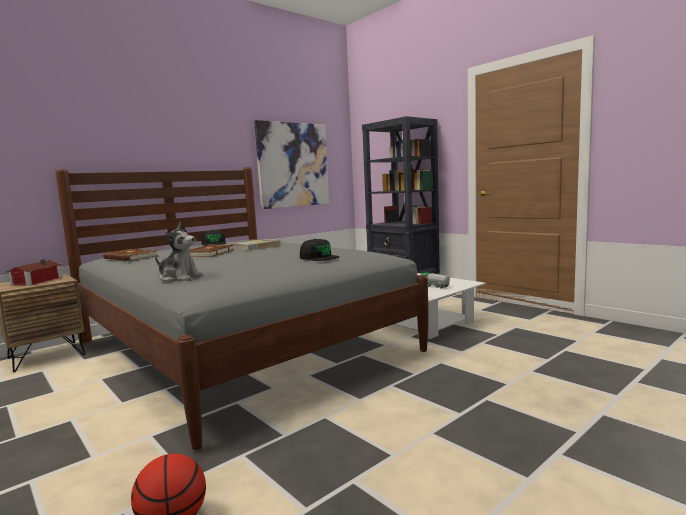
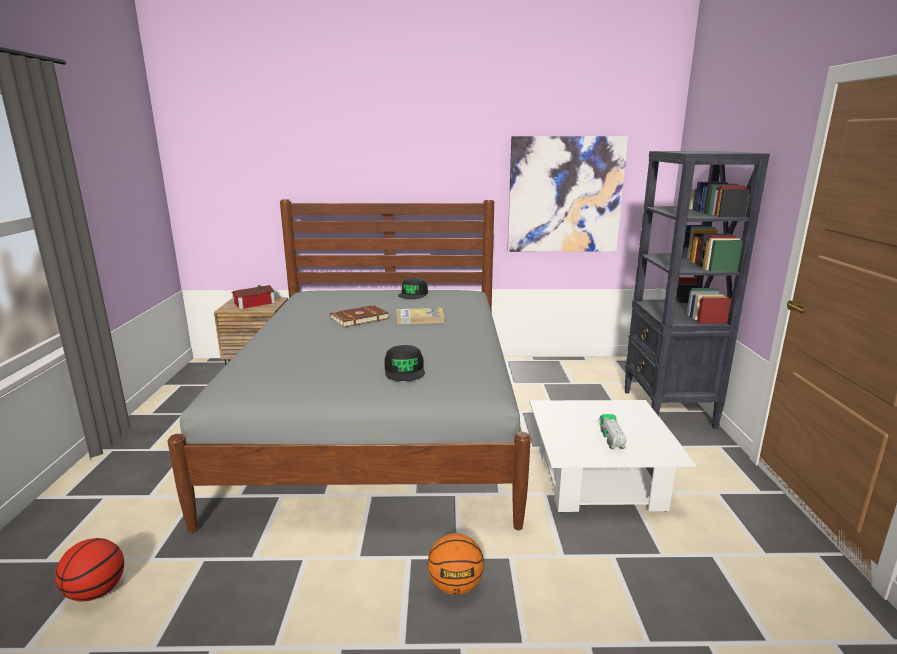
camera: 40 degrees right, 10 degrees up
brown book [103,249,158,261] -> none
plush toy [155,222,203,282] -> none
none -> basketball [427,533,484,595]

